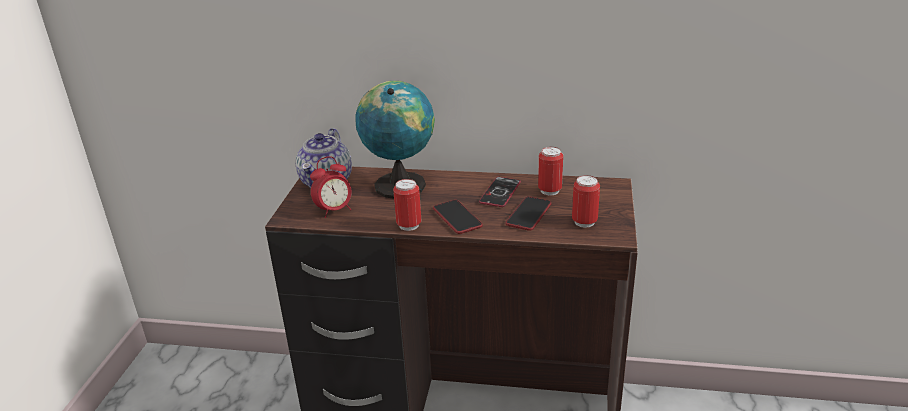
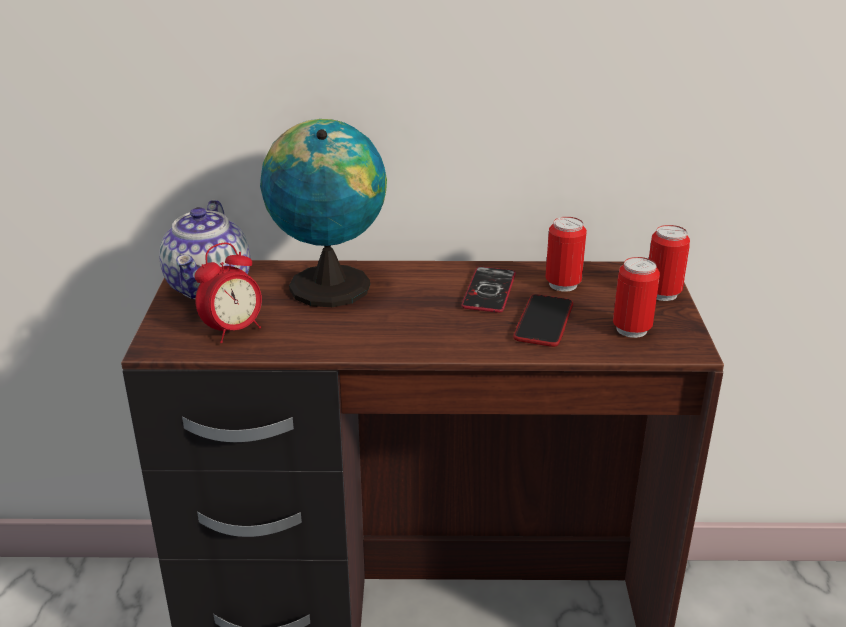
camera: 10 degrees left, 0 degrees up
can [393,179,421,231] -> can moved to [649,225,690,301]
phone [433,200,483,234] -> none

